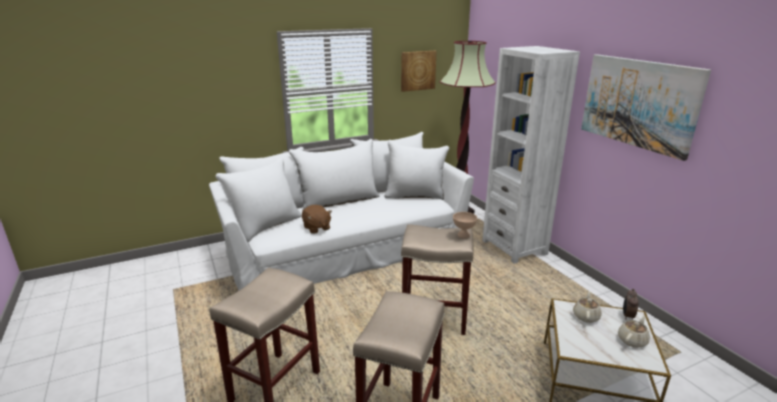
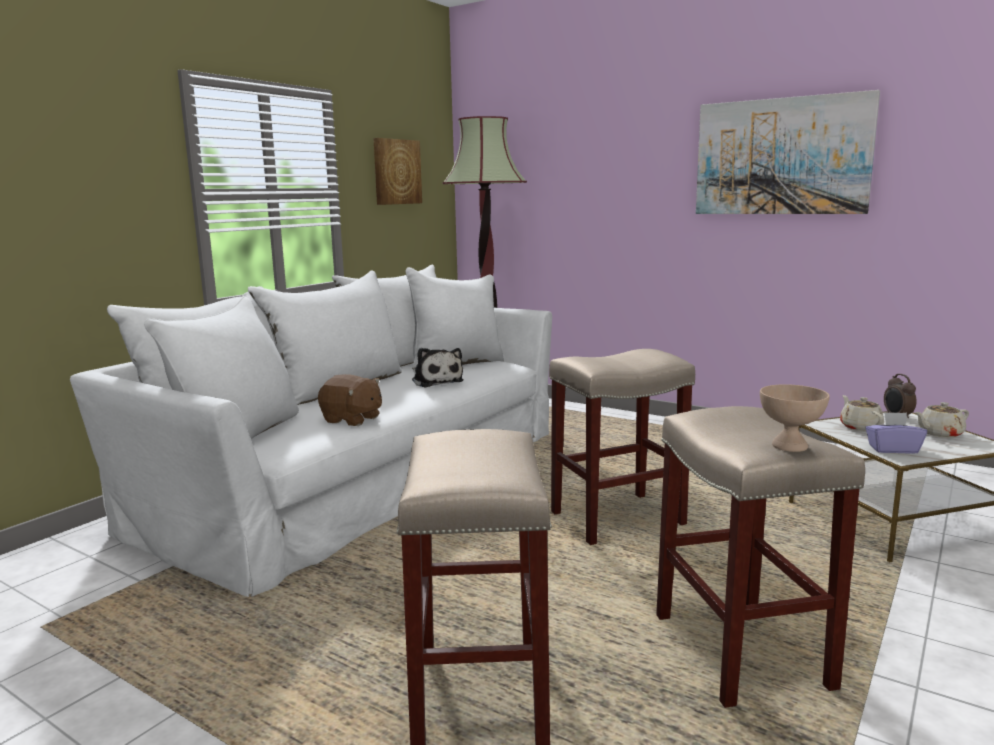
camera: 30 degrees left, 10 degrees down
beige bowl [453,212,477,239] -> beige bowl moved to [760,384,830,452]
white bookcase [482,46,580,264] -> none
beige teapot [618,316,650,348] -> beige teapot turned 120 degrees counterclockwise [915,402,969,438]
none -> plush toy [412,348,463,387]
none -> purple tissue box [866,412,927,454]

